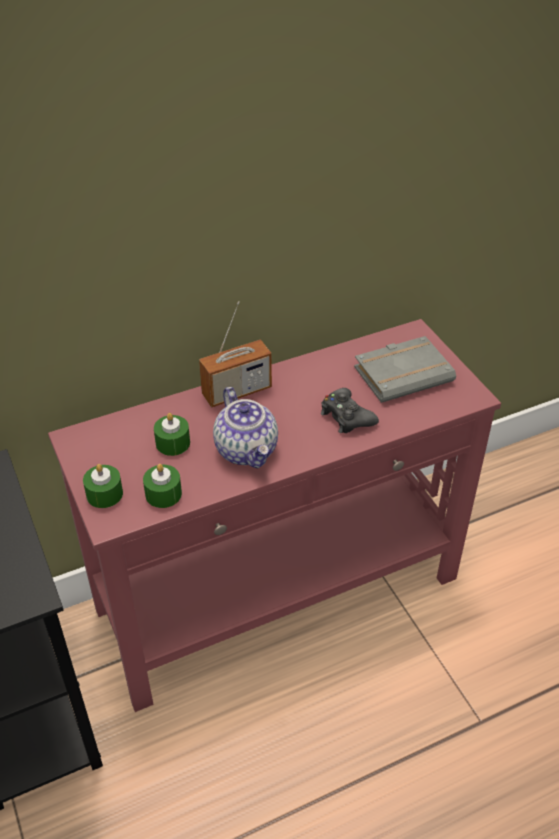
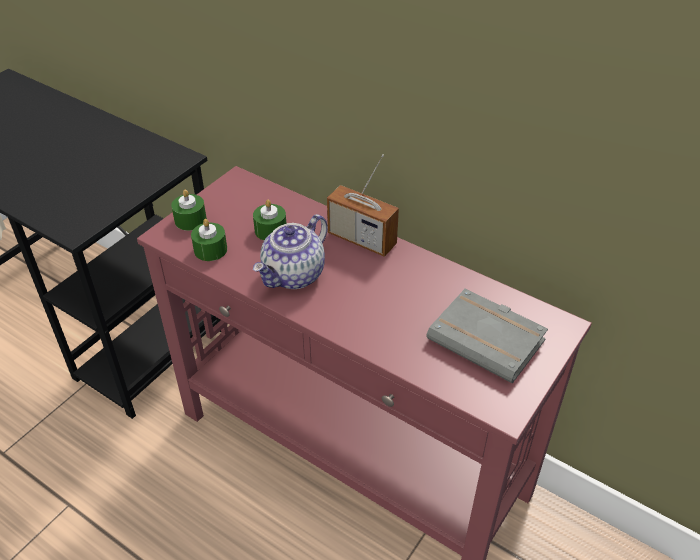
camera: 60 degrees right, 0 degrees up
black game controller [321,388,379,433] -> none

